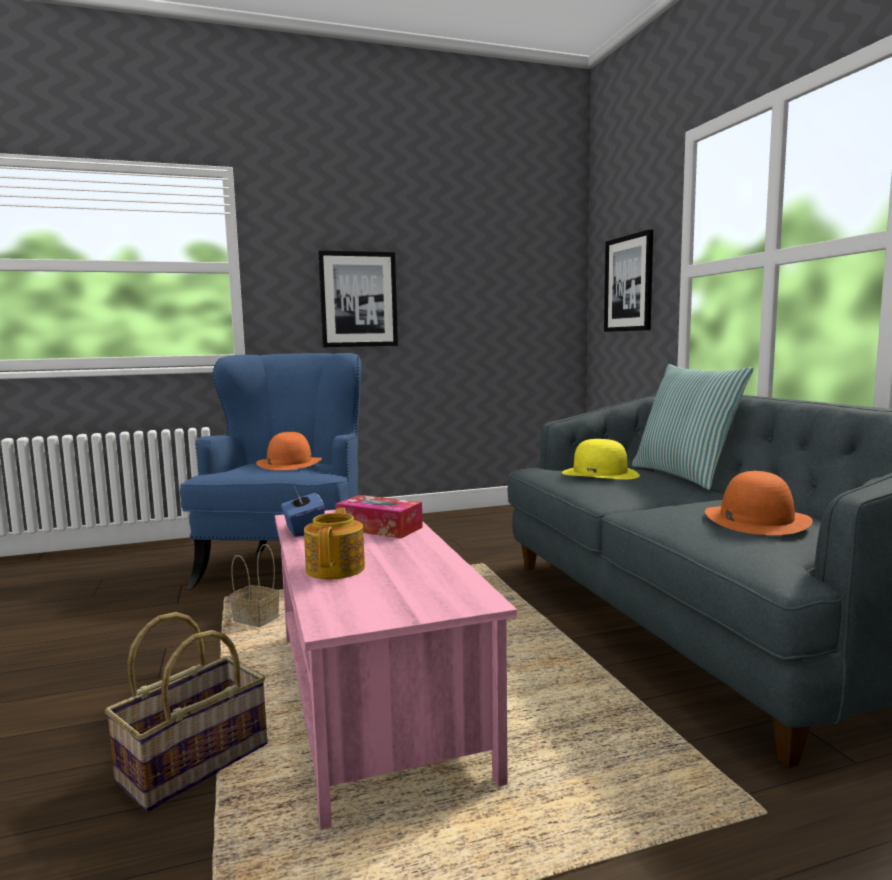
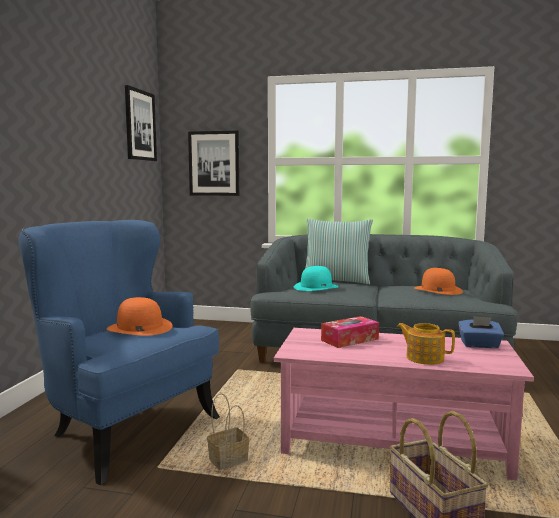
camera: 60 degrees left, 0 degrees up
blue tissue box [281,486,325,537] -> blue tissue box moved to [458,316,504,348]
picture [318,250,398,347] -> picture moved to [125,85,157,161]
yellow hat [562,439,640,480] -> turquoise hat [294,266,339,291]

